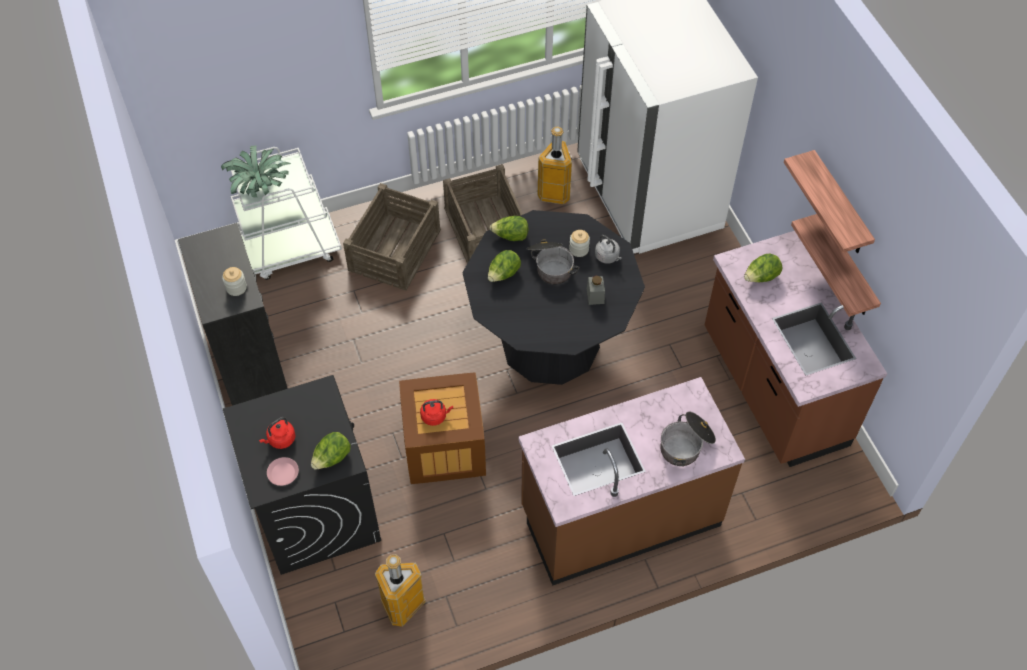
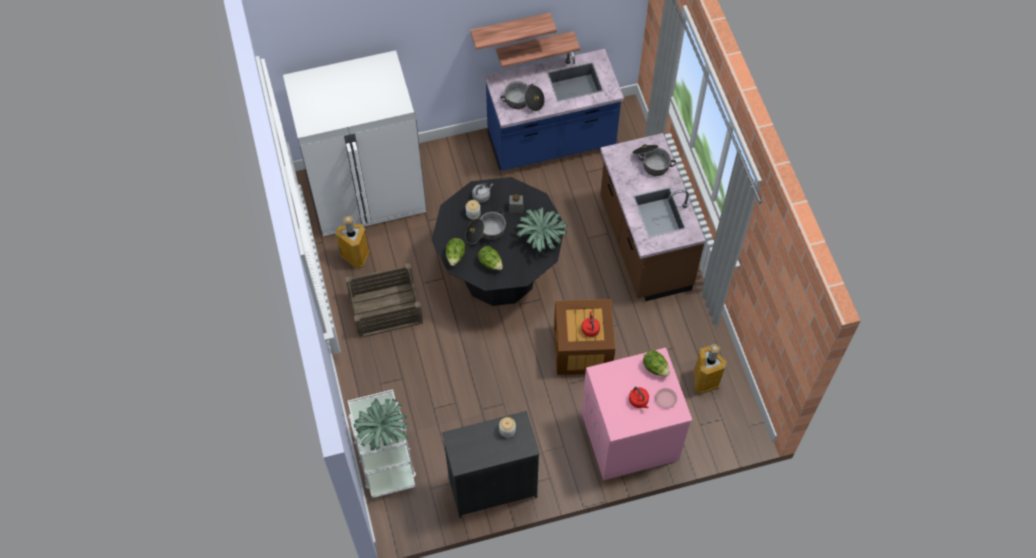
camera: 85 degrees left, 5 degrees up
black washing machine [223,375,381,575] -> pink washing machine [581,348,692,480]
crate [343,183,441,291] -> none
brown counter [704,231,887,467] -> blue counter [485,49,624,171]
lettuce [744,254,782,282] -> cooking pot [500,81,545,111]
none -> potted plant [516,207,568,253]

